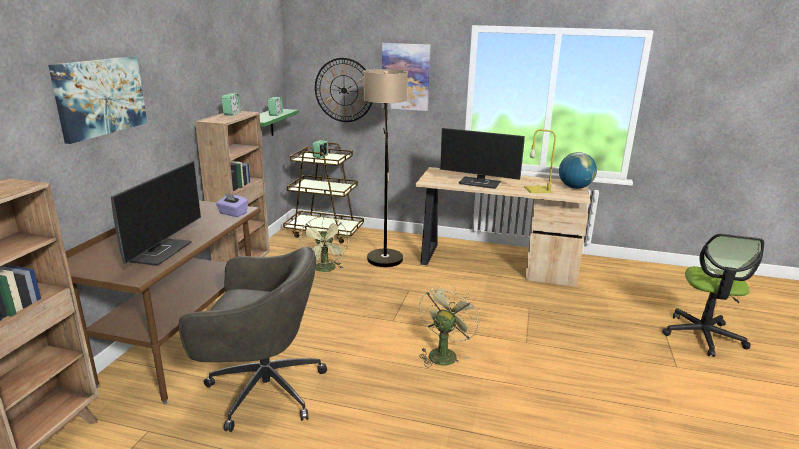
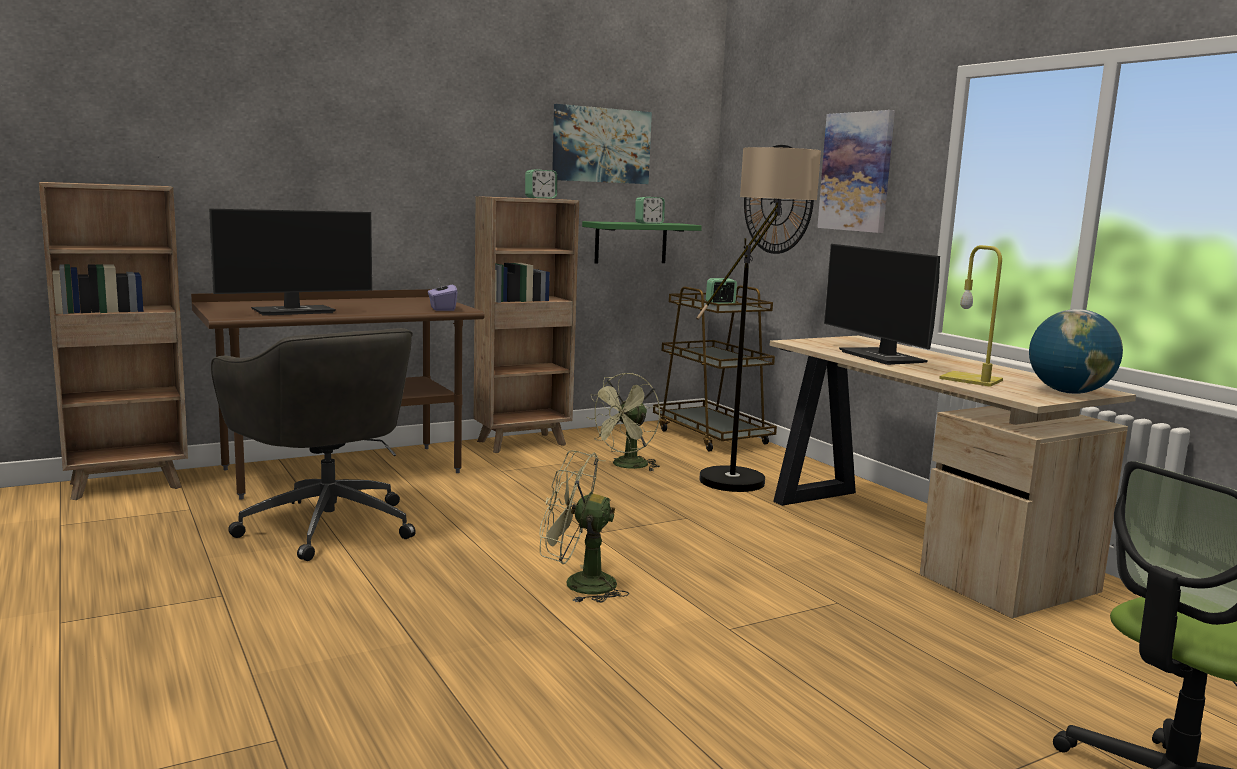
camera: 45 degrees right, 10 degrees down
picture [48,56,147,144] -> picture moved to [552,104,652,184]
green fan [419,284,480,367] -> green fan turned 150 degrees counterclockwise [539,450,629,603]

